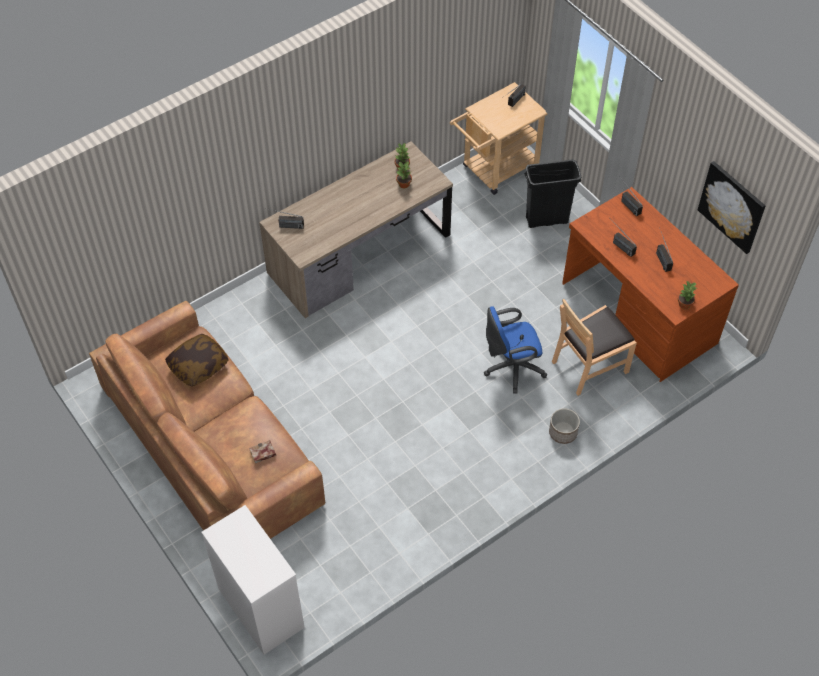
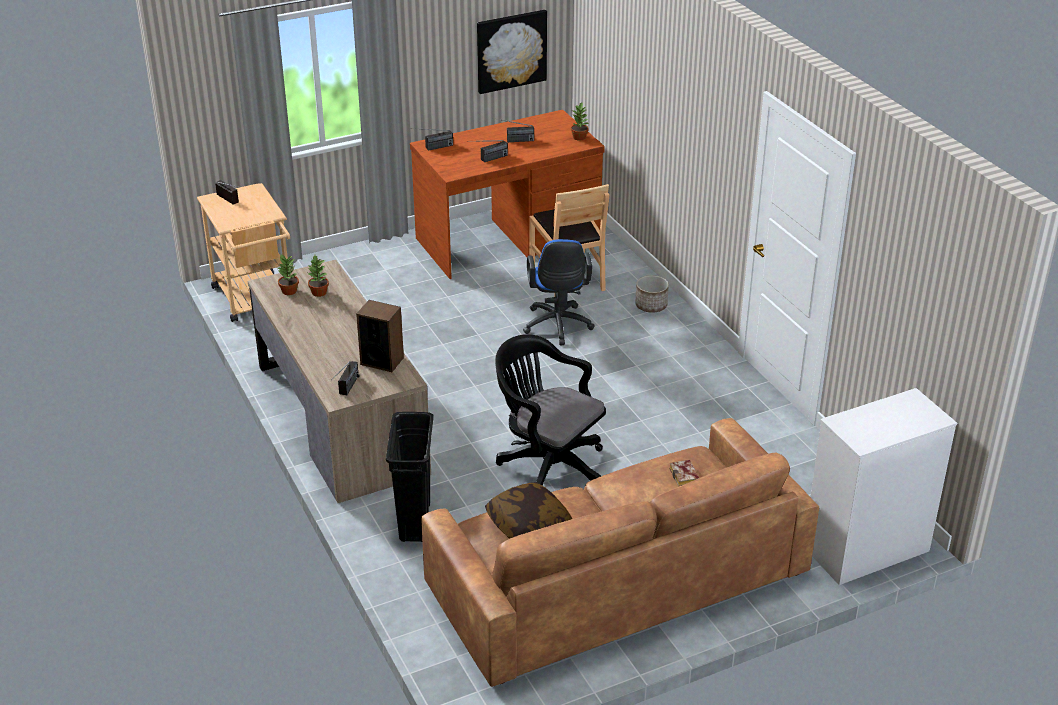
camera: 80 degrees left, 20 degrees down
black trash can [524,159,581,228] -> black trash can moved to [386,412,434,542]
none -> speaker [356,300,404,372]
none -> black office chair [495,334,606,486]

